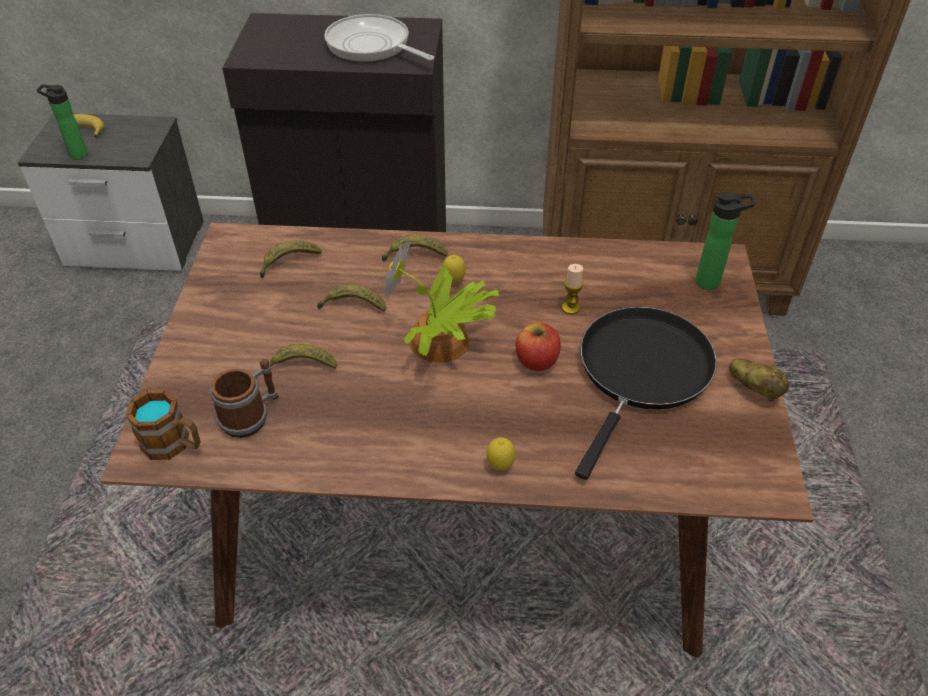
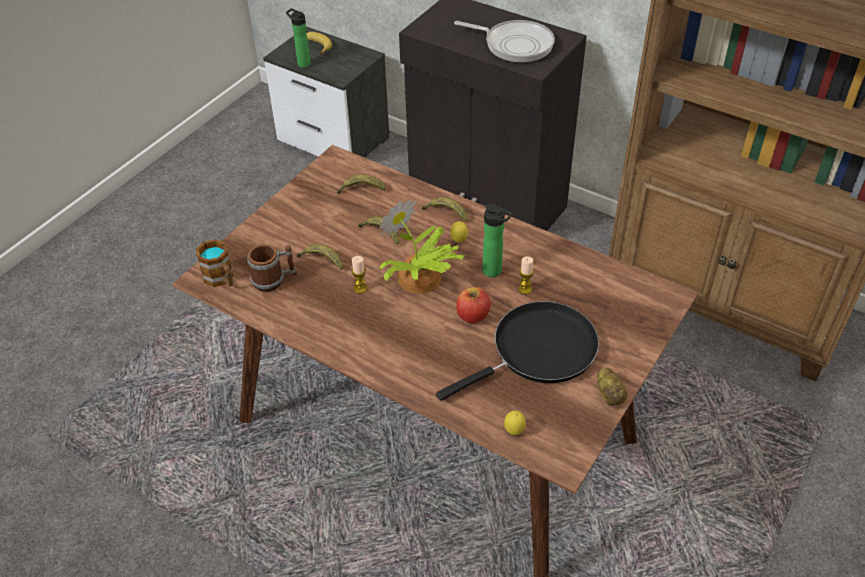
camera: 30 degrees right, 0 degrees up
frying pan [324,14,434,62] -> frying pan turned 135 degrees clockwise [454,20,555,63]
lemon [486,438,515,471] -> lemon moved to [504,410,526,435]
bottle [695,192,755,290] -> bottle moved to [482,204,513,277]
none -> candle [352,256,368,293]

